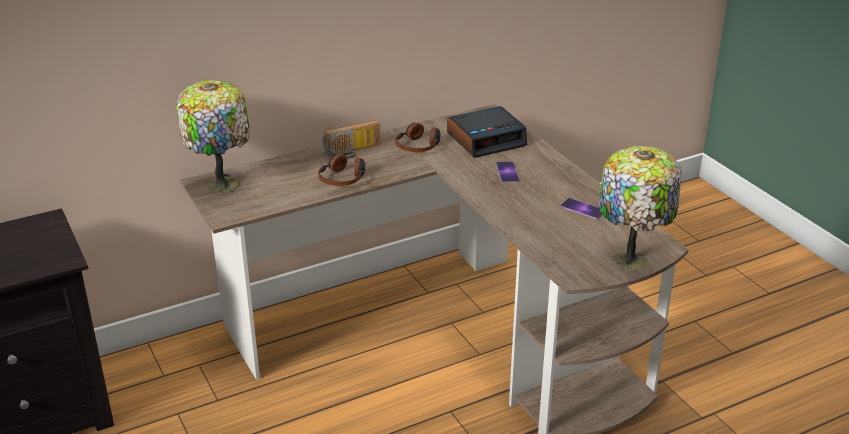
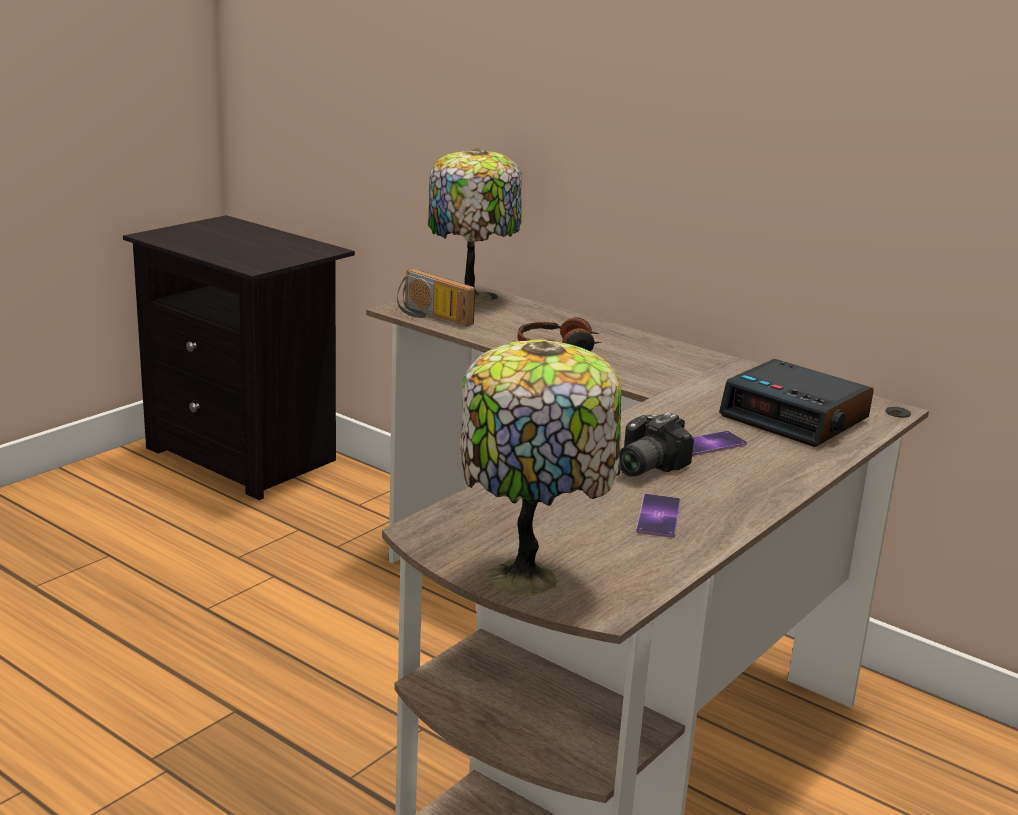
camera: 65 degrees right, 10 degrees down
radio [322,120,381,159] -> radio moved to [397,269,475,327]
headphones [395,123,441,152] -> none
none -> camera [620,412,694,477]

